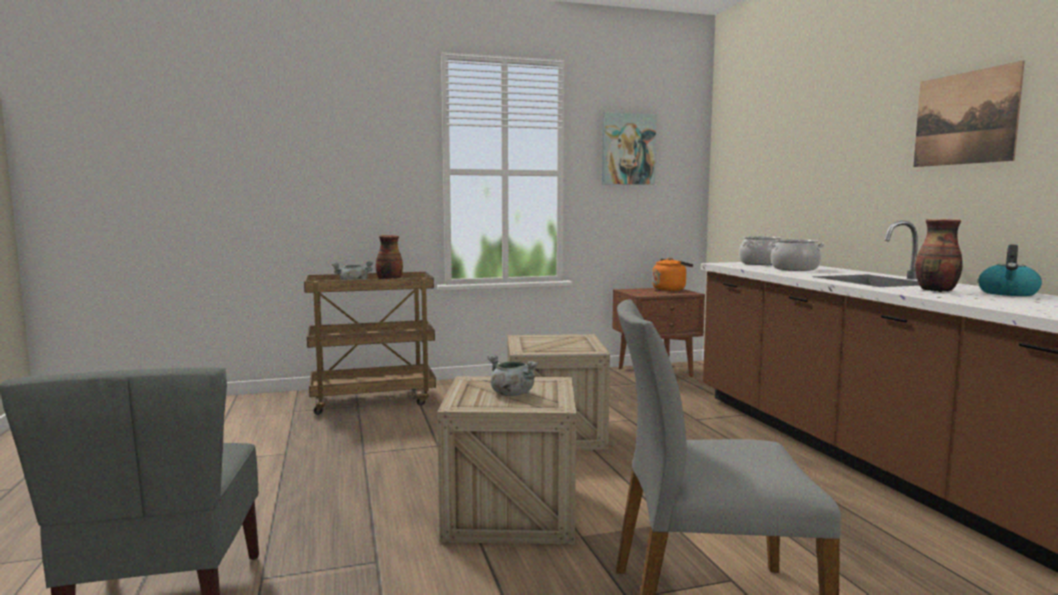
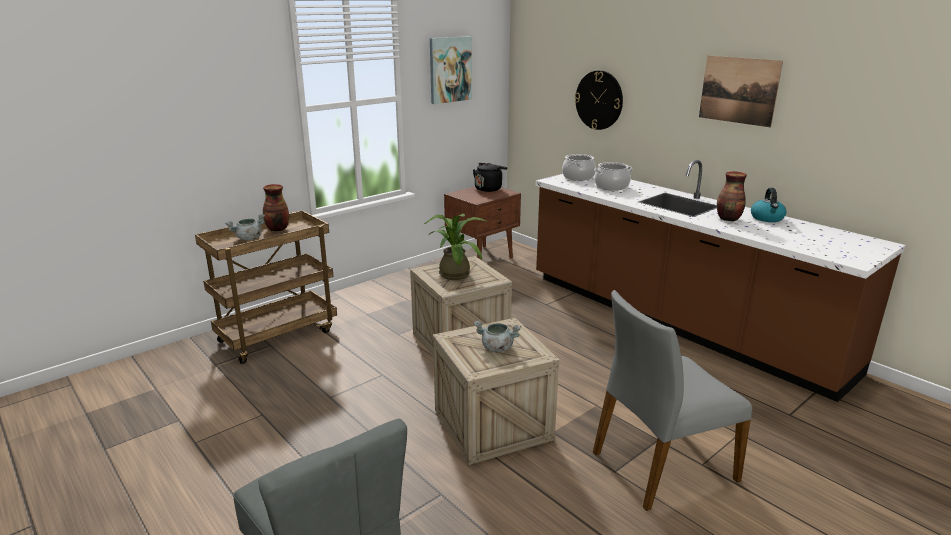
camera: 25 degrees left, 15 degrees up
orange kettle [652,258,693,291] -> black kettle [473,163,507,192]
none -> potted plant [424,214,488,280]
none -> wall clock [575,70,623,130]

